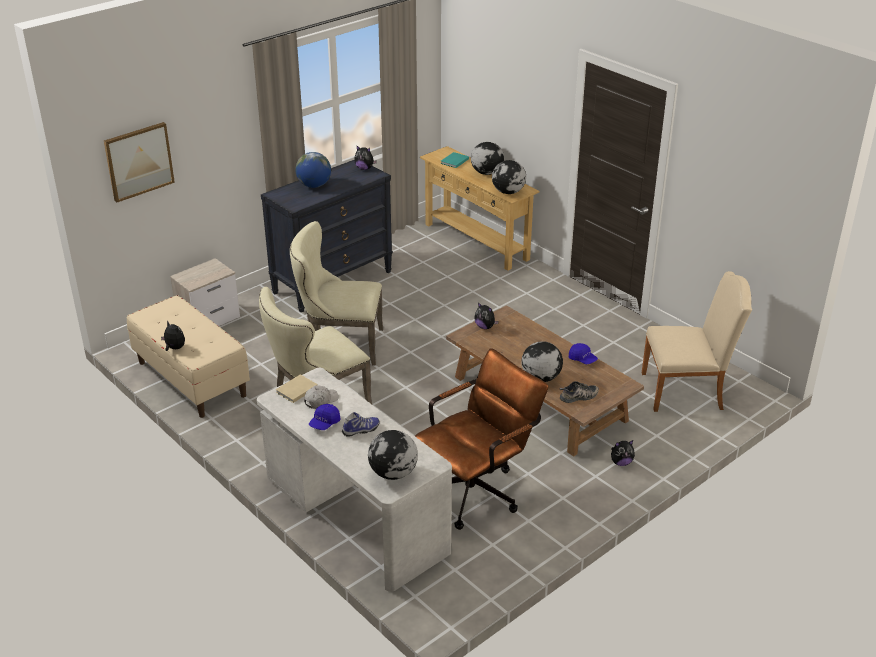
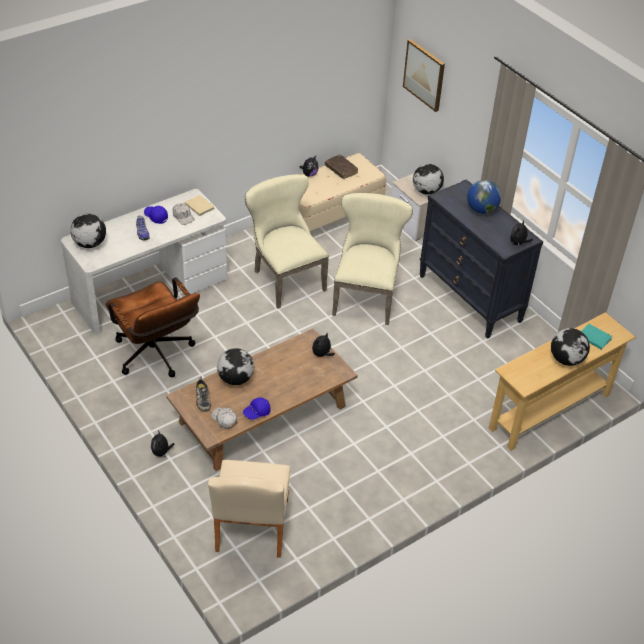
camera: 95 degrees right, 10 degrees up
globe [492,160,526,194] -> globe moved to [413,164,444,195]
none -> white cap [211,408,237,429]
none -> brown book [325,154,358,179]

